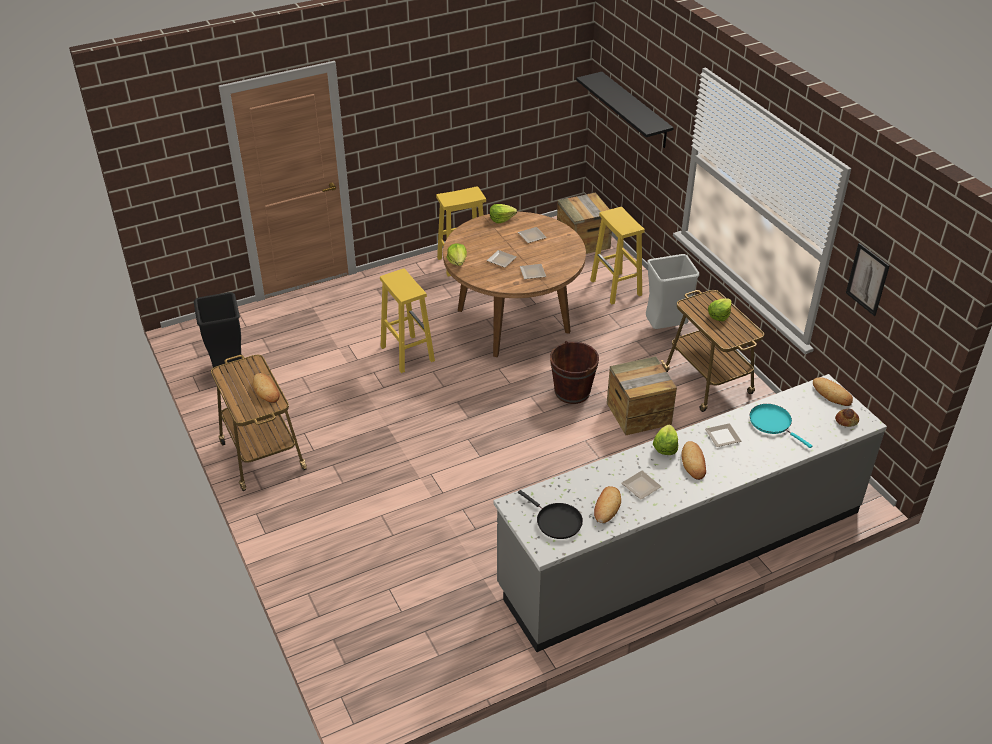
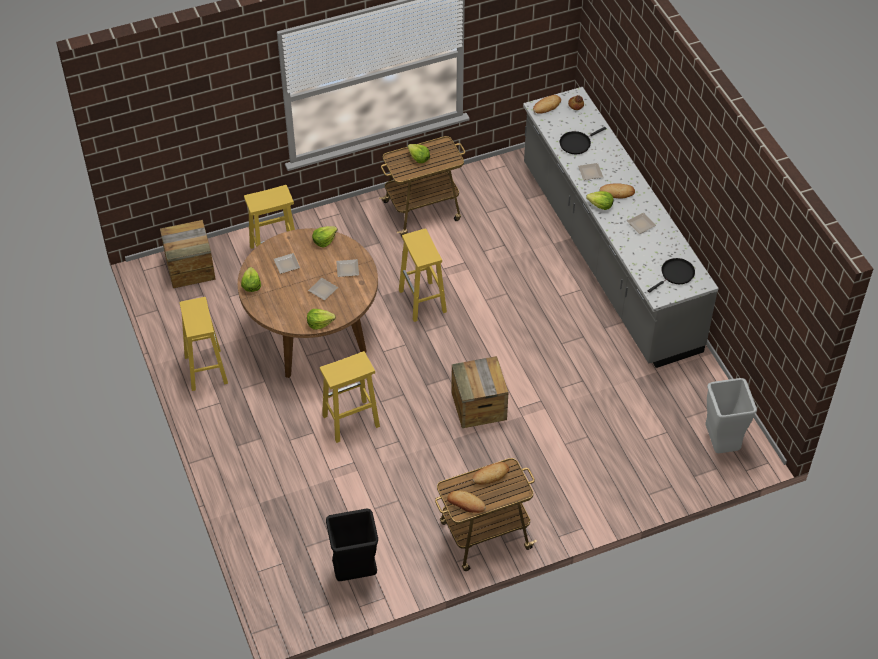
camera: 85 degrees left, 10 degrees up
brown bucket [550,341,599,404] -> yellow stool [399,228,447,322]
black shelf [576,72,674,148] -> none
bread [594,486,621,523] -> bread moved to [447,491,486,513]
crate [607,356,677,435] -> crate moved to [451,356,508,428]
grey trash can [646,254,699,329] -> grey trash can moved to [705,378,757,453]
turquoise frying pan [750,404,812,448] -> black frying pan [560,127,607,154]
picture [846,243,890,316] -> none
none -> lettuce [312,226,337,248]

